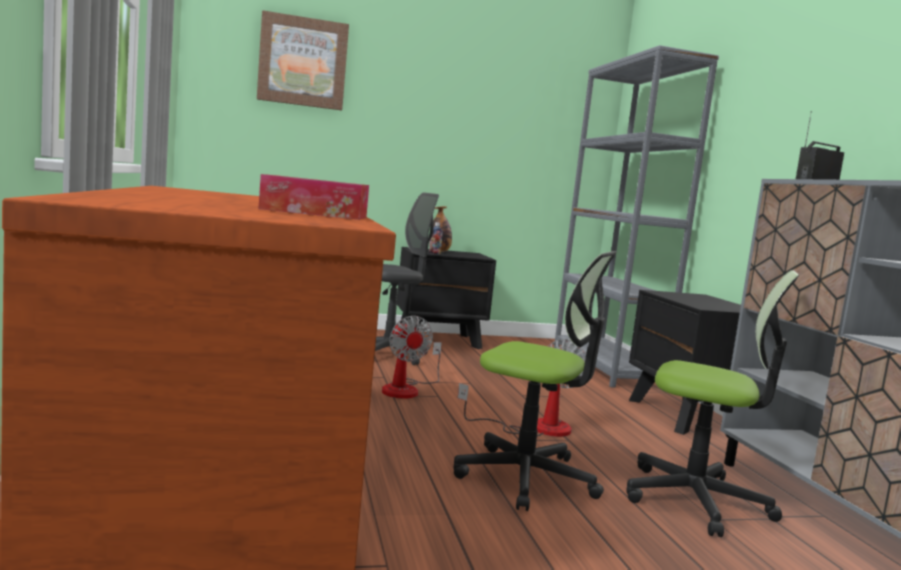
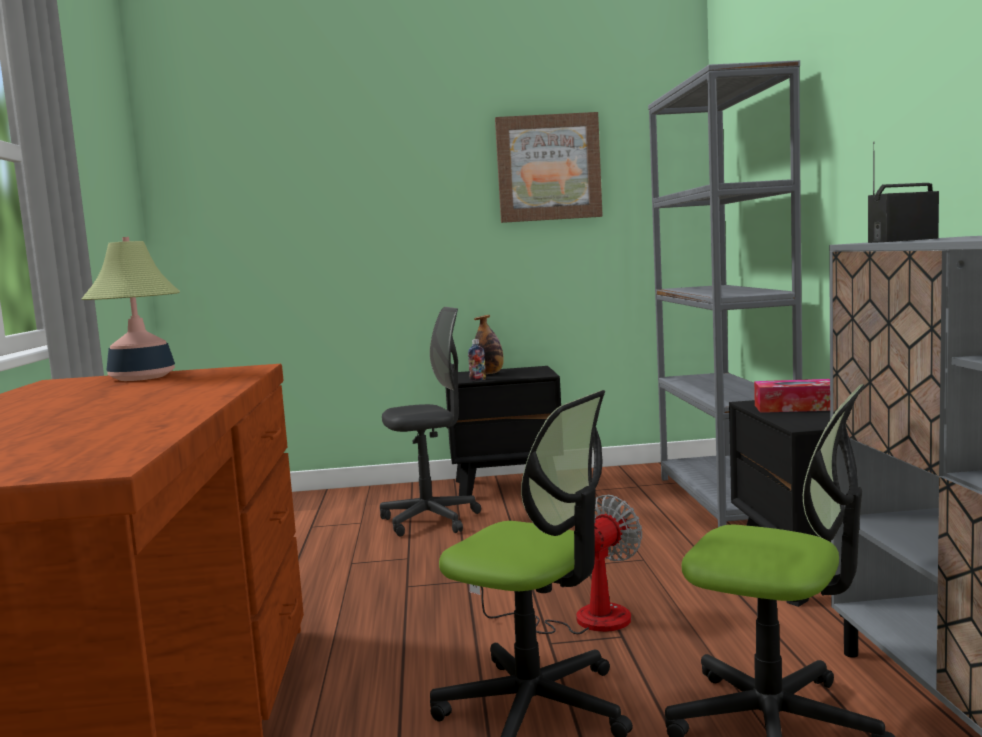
camera: 10 degrees right, 0 degrees up
picture [257,10,349,110] -> picture moved to [495,112,603,223]
tissue box [258,174,369,220] -> tissue box moved to [754,379,830,413]
fan [382,316,442,399] -> none
none -> table lamp [82,237,180,381]

